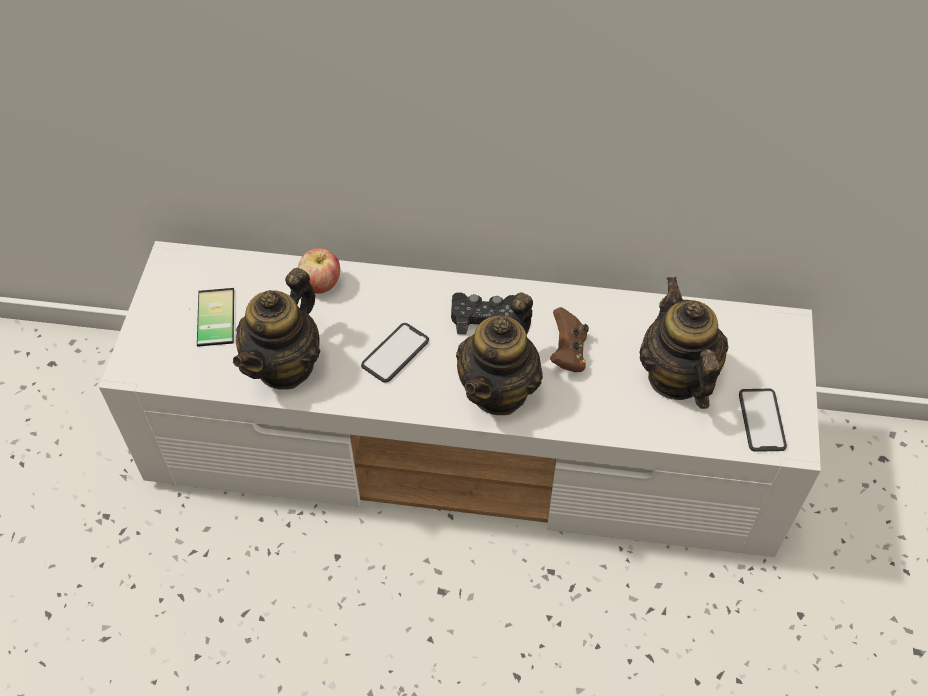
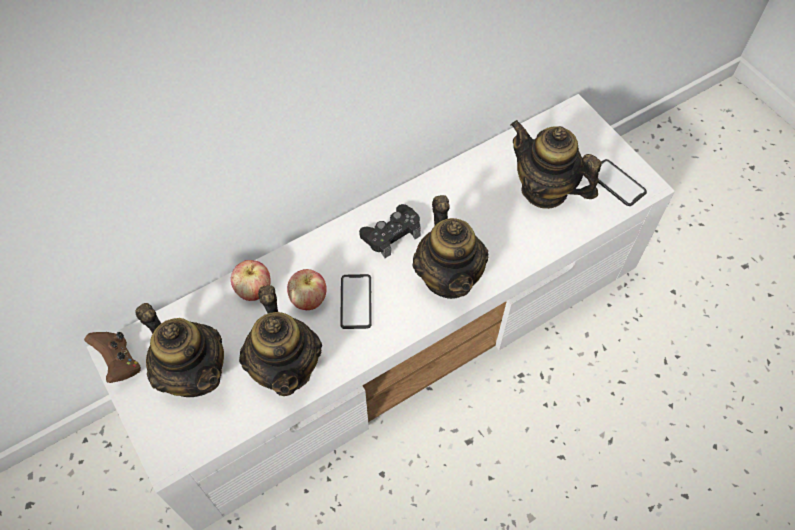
camera: 40 degrees left, 5 degrees up
phone [197,288,234,347] -> teapot [135,303,224,397]
brown game controller [550,307,589,372] -> brown game controller moved to [84,332,141,383]
none -> apple [287,269,327,310]

